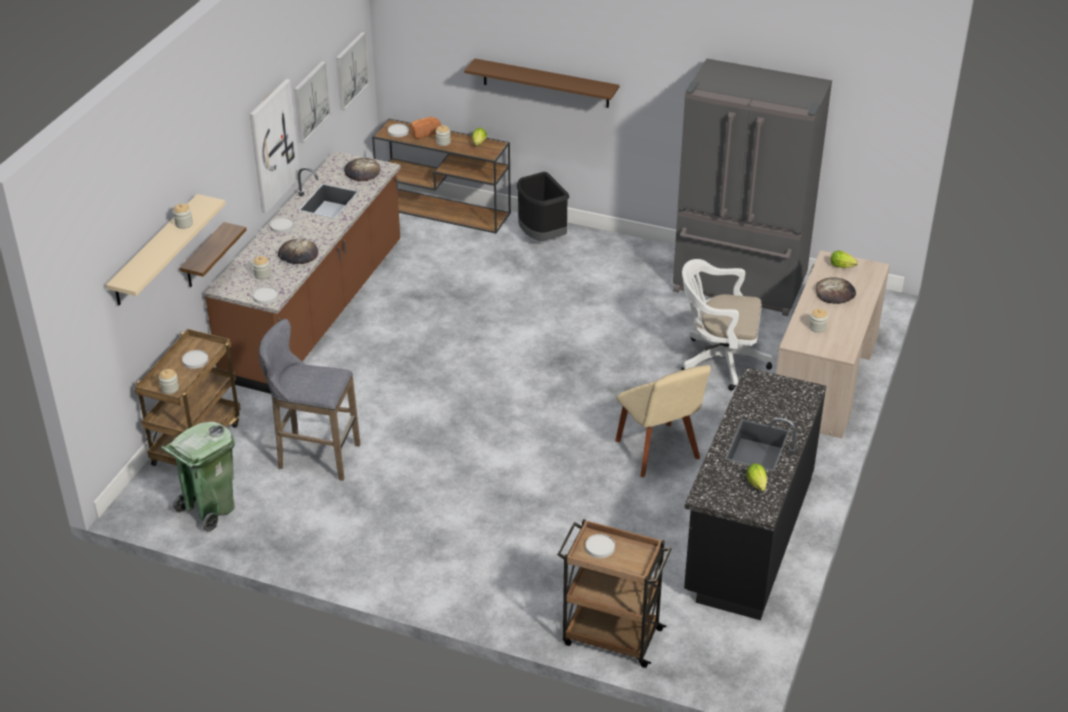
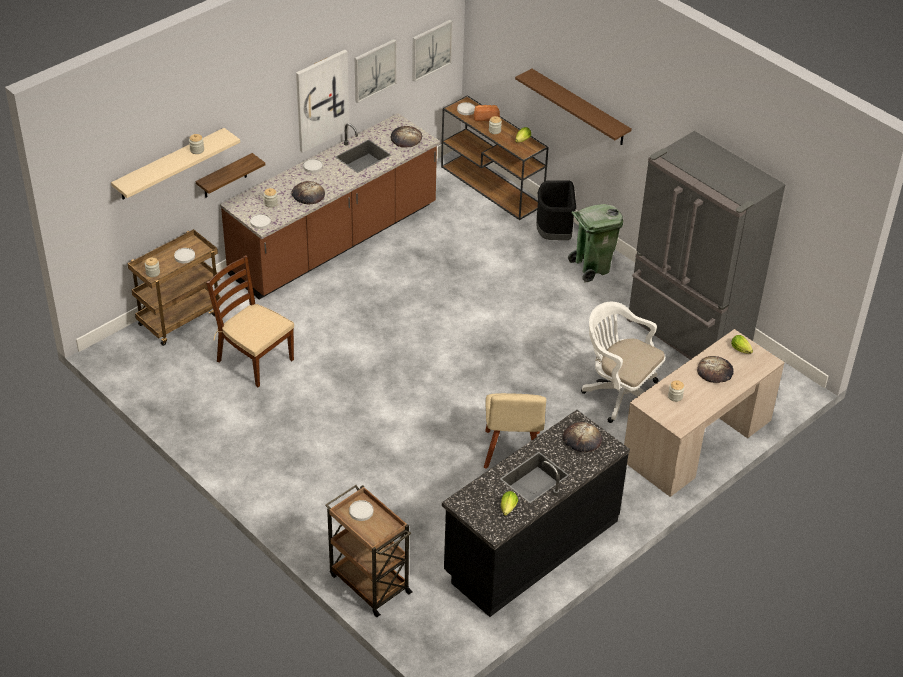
camera: 25 degrees right, 5 degrees up
green trash can [161,422,235,533] -> green trash can moved to [568,204,623,282]
grey stool [259,319,361,481] -> brown chair [206,255,294,387]
none -> bread [563,422,602,452]

